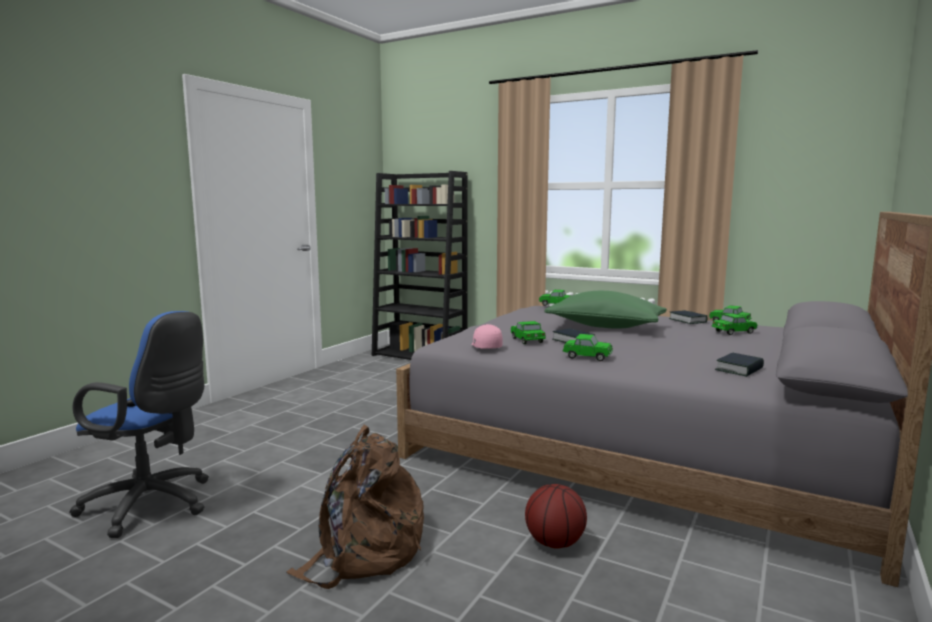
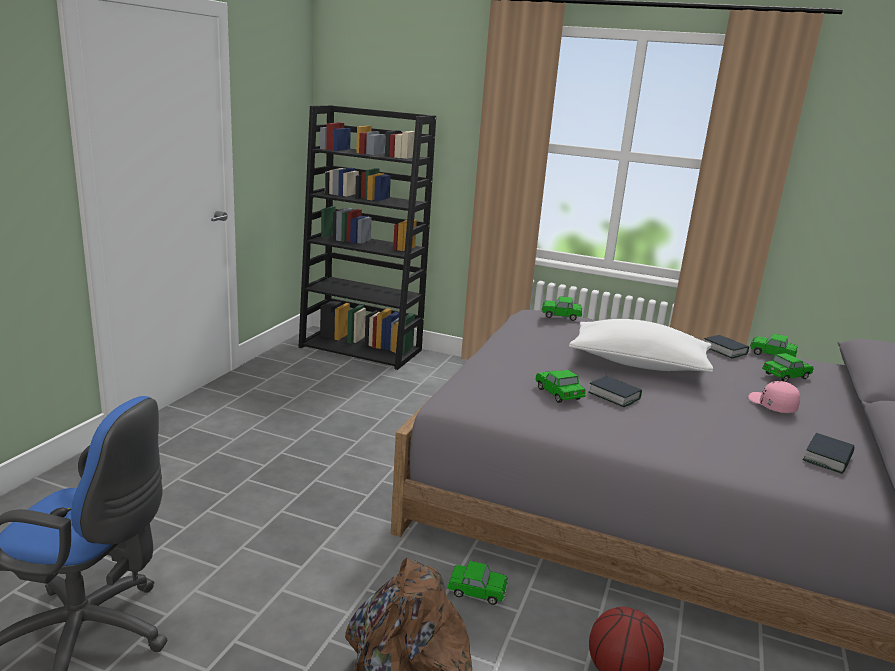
camera: 10 degrees left, 10 degrees up
pink cap [471,324,503,349] -> pink cap moved to [748,381,800,413]
green pillow [544,291,667,329] -> white pillow [569,319,713,373]
toy car [563,334,613,361] -> toy car moved to [447,561,508,605]

